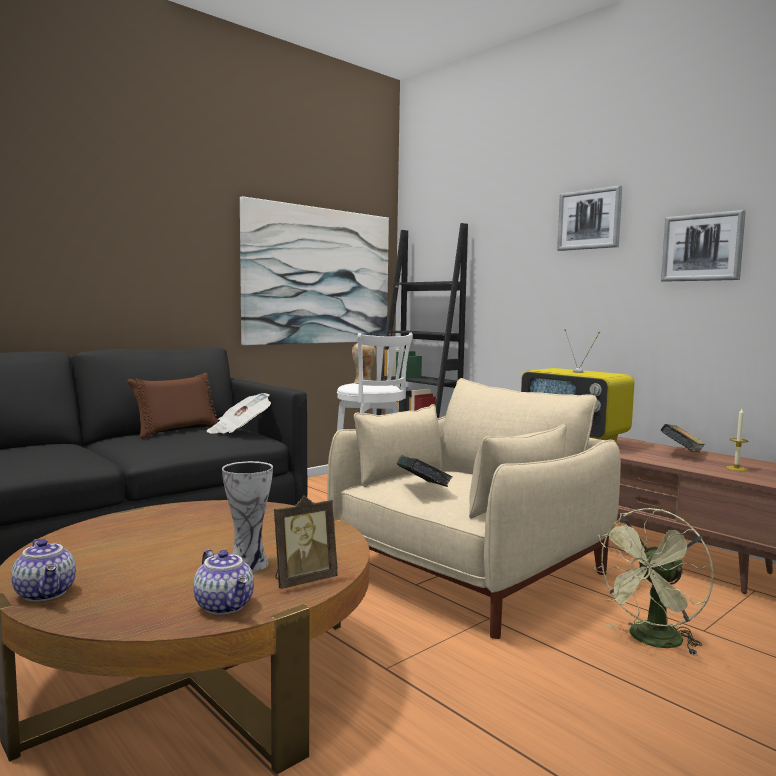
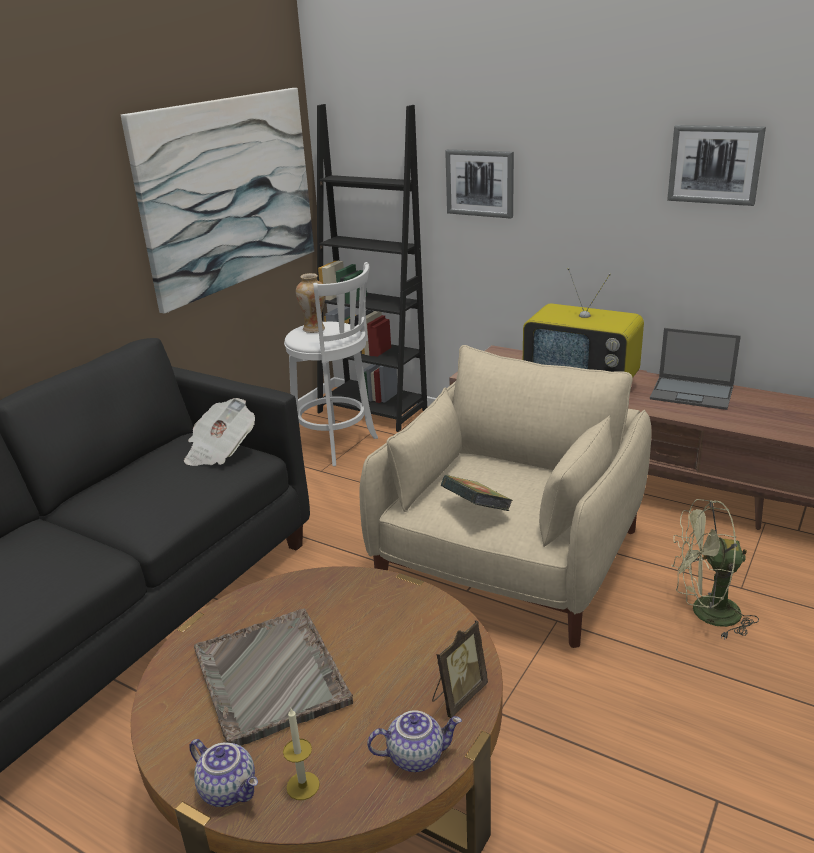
camera: 15 degrees left, 20 degrees up
brown pillow [127,373,218,439] -> none
teapot [193,549,254,615] -> teapot turned 45 degrees counterclockwise [367,710,462,772]
vase [222,461,273,572] -> none
picture [557,186,622,251] -> picture moved to [445,149,514,219]
green fan [593,508,714,656] -> green fan turned 60 degrees clockwise [671,499,759,639]
book [660,424,706,452] -> laptop [650,328,741,410]
candle [726,409,748,471] -> candle moved to [283,708,320,800]
none -> grey tray [194,609,353,746]

